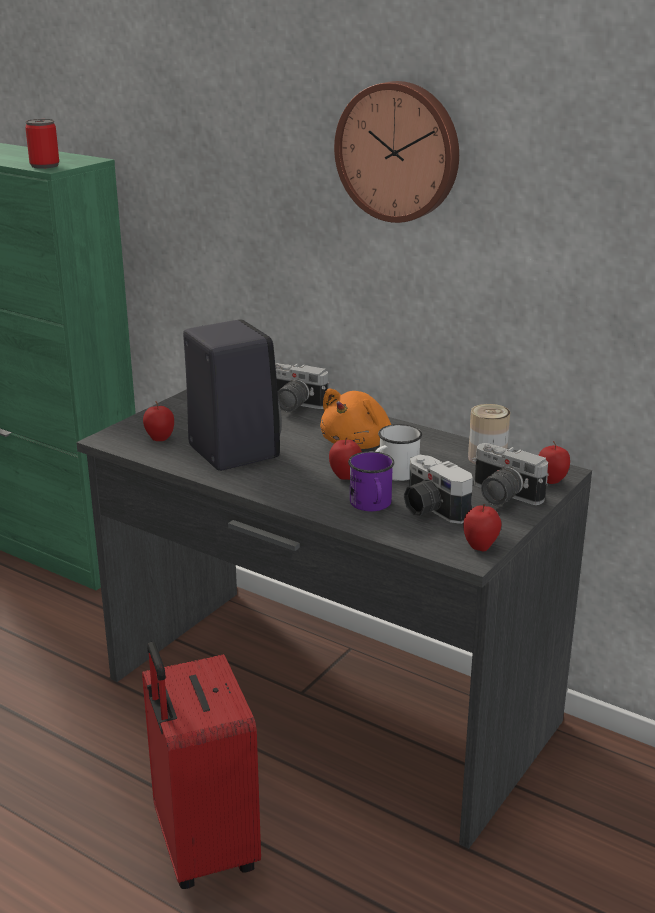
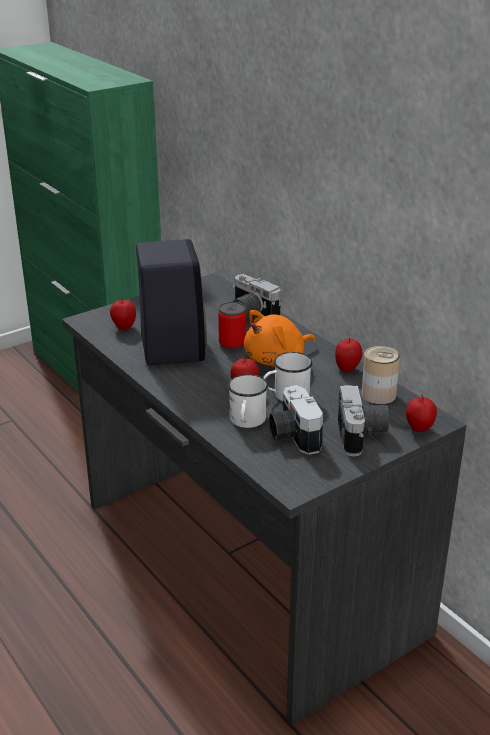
camera: 20 degrees right, 5 degrees up
can [25,119,59,169] -> can moved to [218,302,246,350]
red suitcase [142,642,261,889] -> none
wall clock [334,81,459,223] -> none
purple mug [348,451,395,511] -> white mug [228,374,268,428]
apple [463,504,501,551] -> apple moved to [335,338,362,373]
camera [472,443,549,506] -> camera turned 150 degrees counterclockwise [338,385,389,456]

